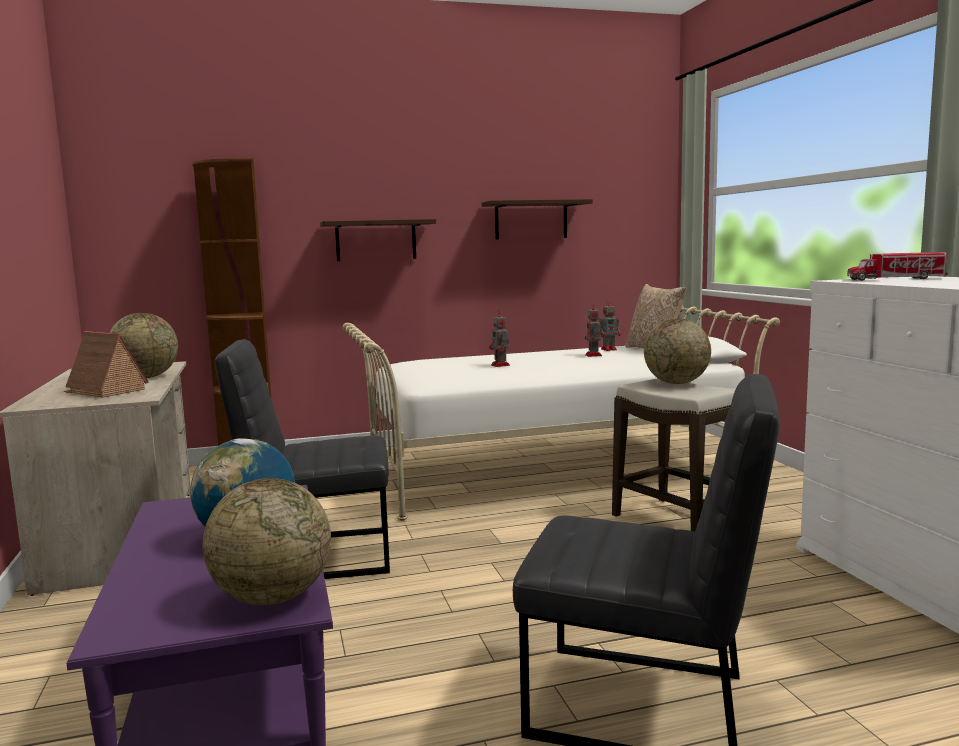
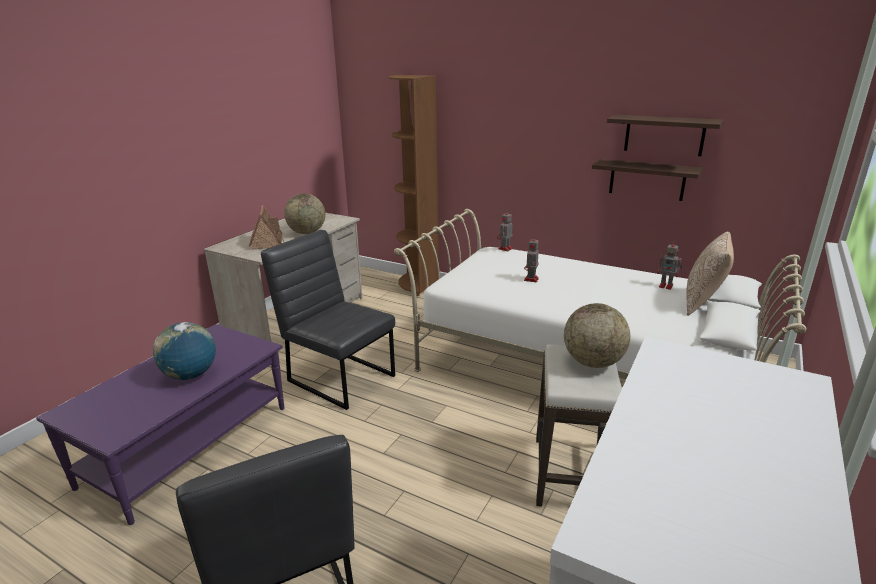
camera: 45 degrees right, 15 degrees up
globe [203,478,331,605] -> none
shelf [320,219,436,261] -> shelf moved to [592,159,703,201]
toy robot [585,303,602,357] -> toy robot moved to [497,210,513,251]
toy truck [847,252,948,281] -> none

